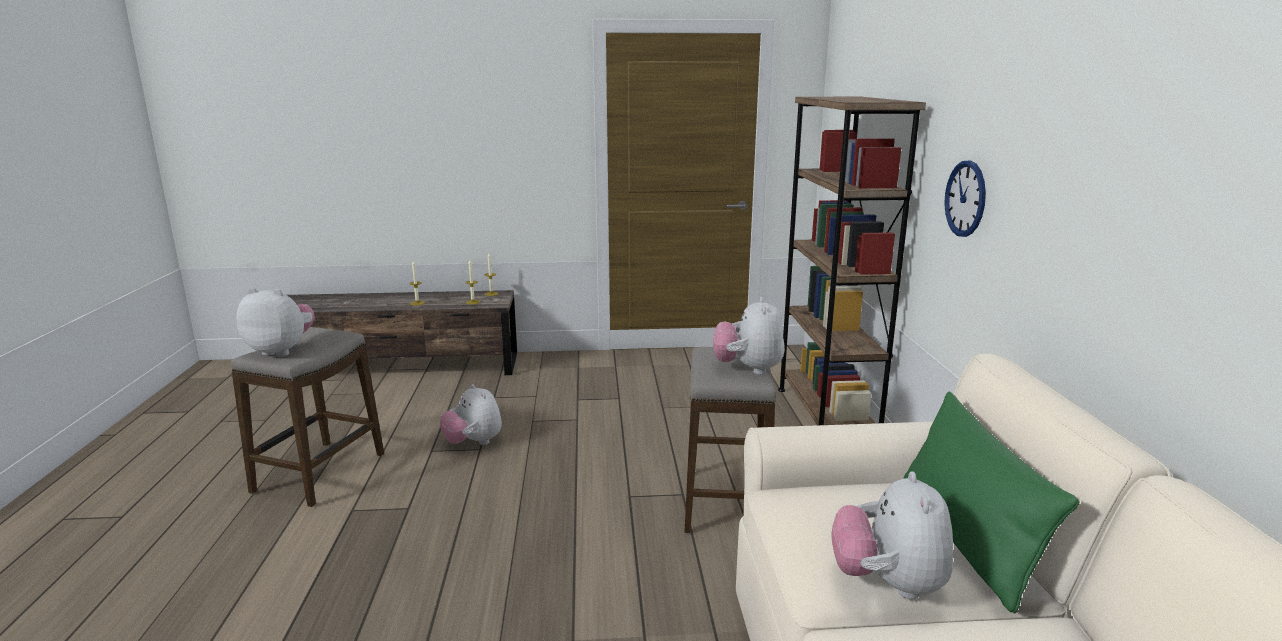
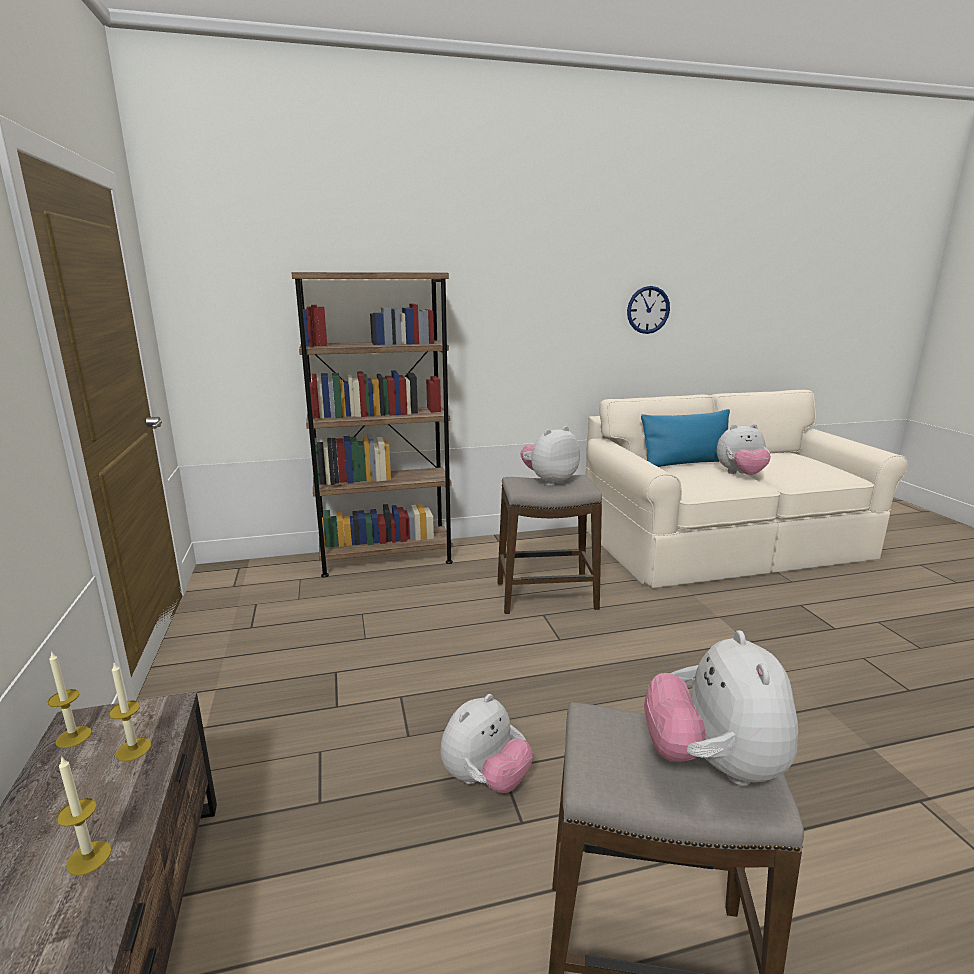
camera: 100 degrees left, 0 degrees up
plush toy [713,297,785,375] -> plush toy turned 150 degrees clockwise [520,426,580,486]
green pillow [903,391,1080,614] -> blue pillow [641,409,730,467]
wall clock [944,161,986,237] -> wall clock moved to [627,286,670,334]

